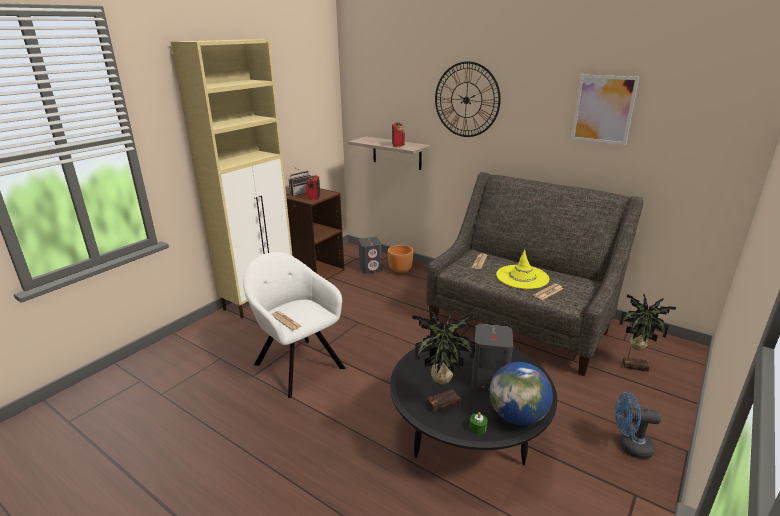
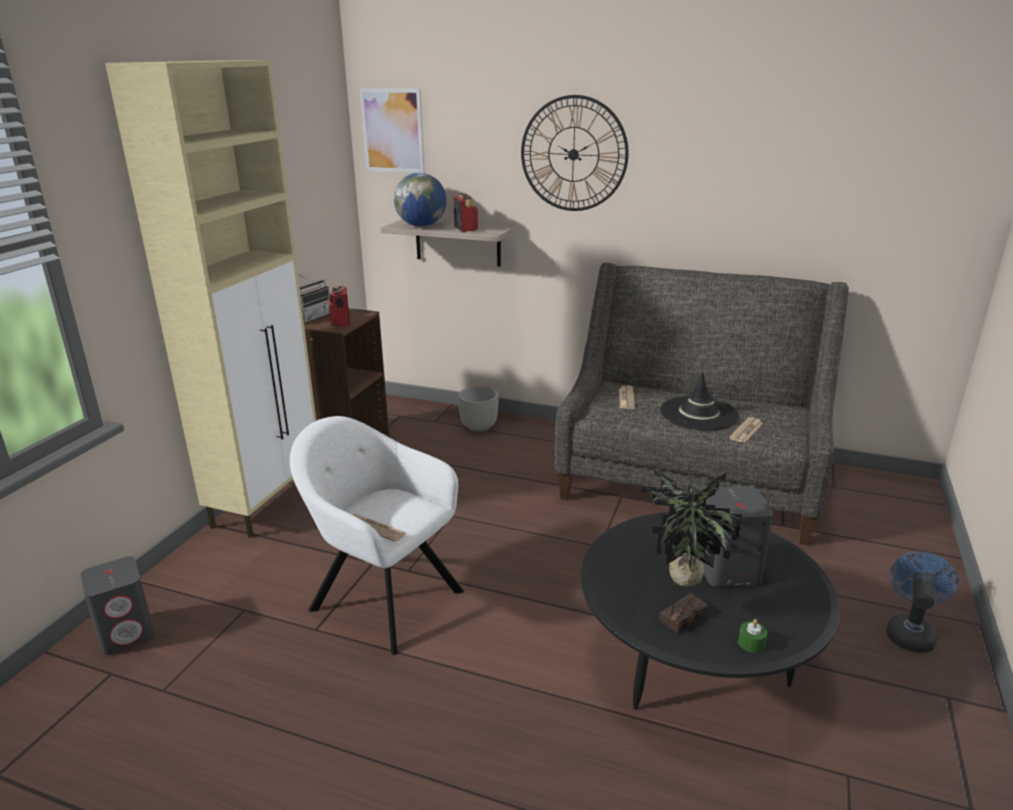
camera: 15 degrees left, 0 degrees up
grey speaker [359,237,382,274] -> grey speaker moved to [81,556,155,655]
orange planter [388,245,413,274] -> grey planter [458,386,499,432]
globe [490,362,553,426] -> globe moved to [394,173,446,227]
yellow hat [496,249,549,289] -> black hat [660,372,739,430]
picture [571,75,639,145] -> picture moved to [360,88,425,173]
blue fan [615,392,661,459] -> blue fan turned 120 degrees clockwise [886,552,958,653]
potted plant [620,294,676,372] -> none

